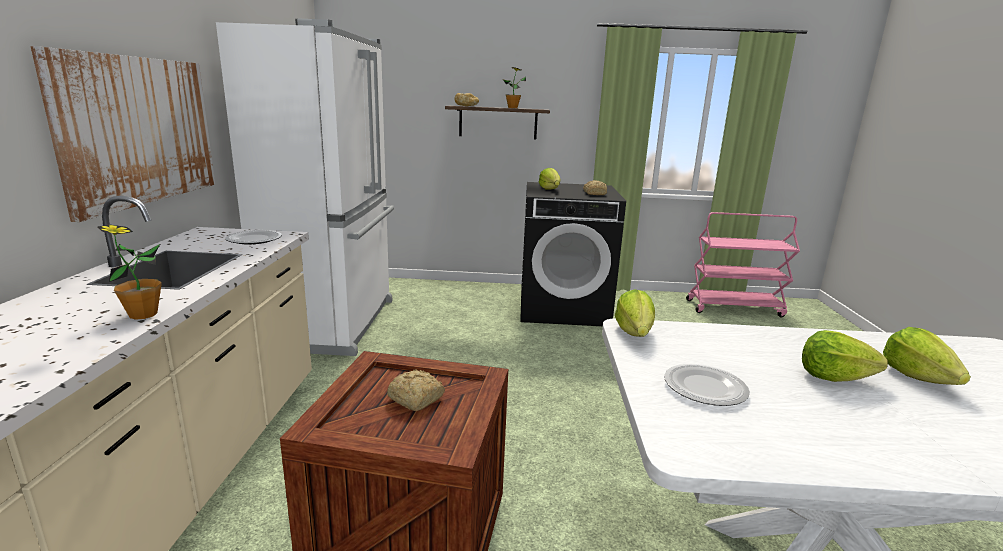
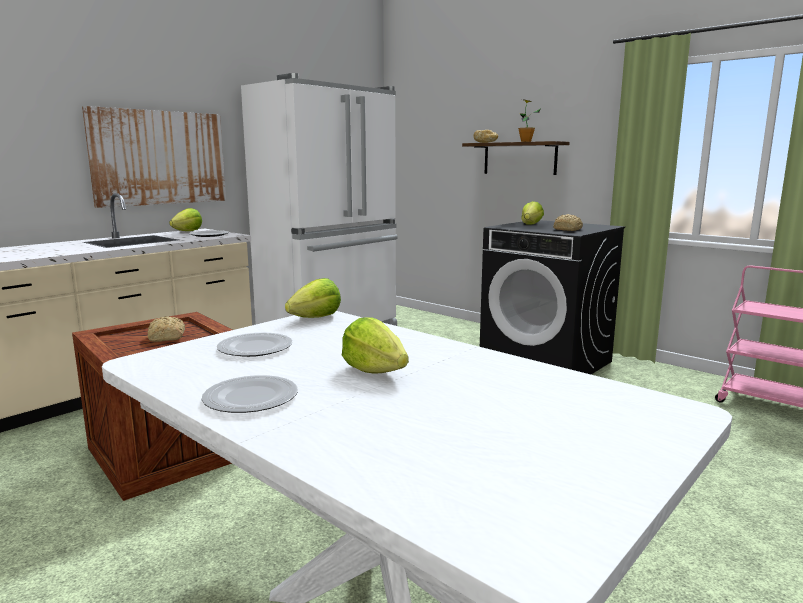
camera: 40 degrees right, 5 degrees down
potted plant [97,224,162,320] -> none
lettuce [883,327,971,385] -> lettuce moved to [169,208,202,231]
none -> plate [202,375,298,413]

